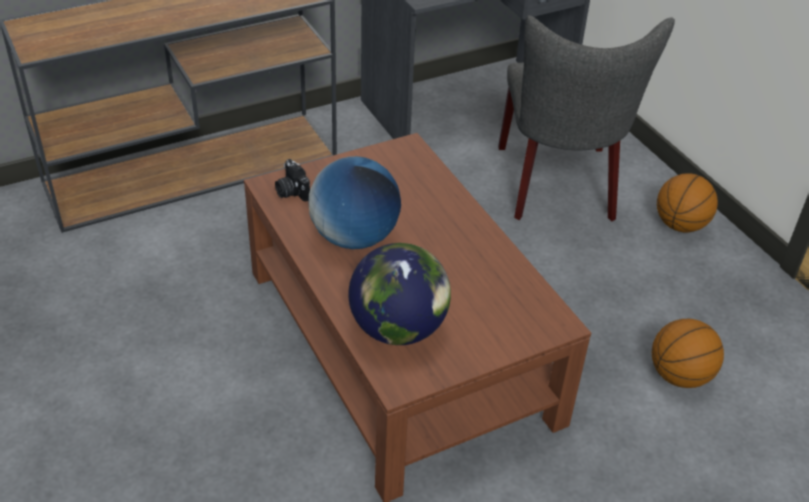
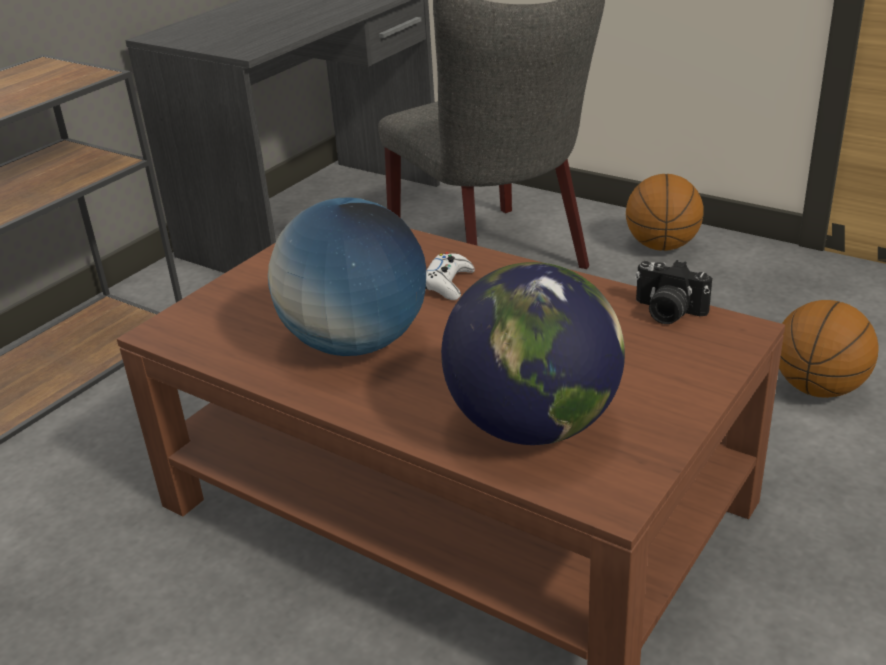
camera: 25 degrees left, 10 degrees down
camera [275,159,310,202] -> camera moved to [635,260,712,324]
none -> white game controller [426,252,475,300]

